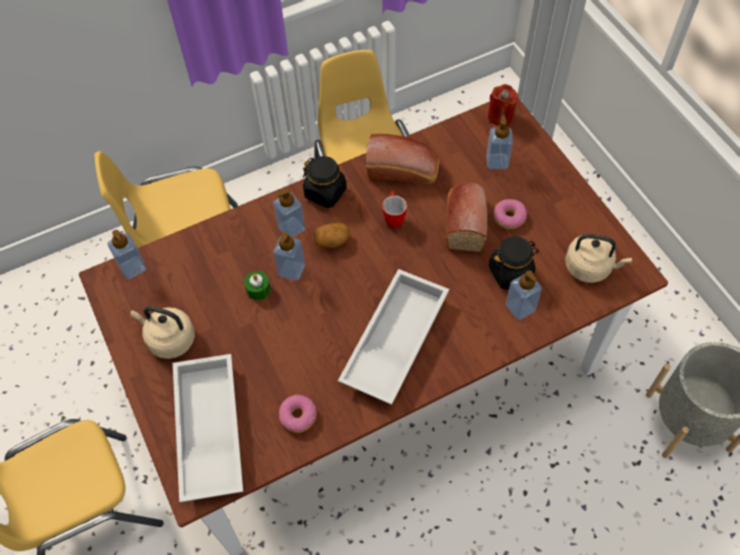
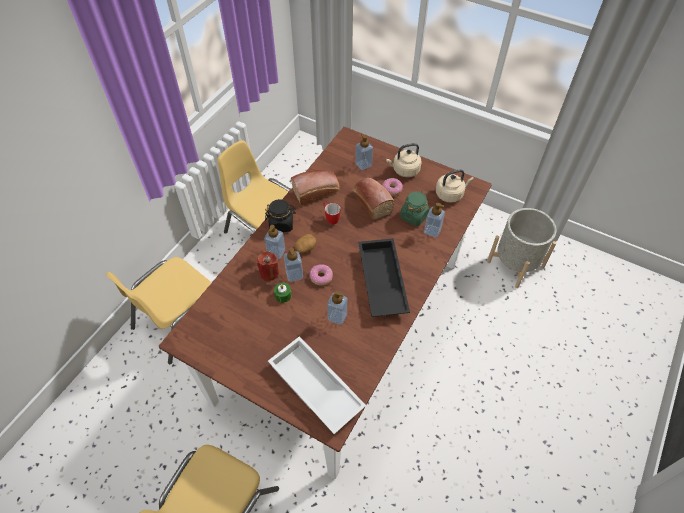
camera: 35 degrees left, 5 degrees down
soap dispenser [108,230,146,279] -> soap dispenser moved to [327,291,347,325]
beige kettle [131,306,195,359] -> beige kettle moved to [386,143,422,177]
donut [279,395,317,433] -> donut moved to [309,264,333,286]
white tray [338,269,449,405] -> black tray [358,238,410,317]
red candle [488,84,519,126] -> red candle moved to [257,251,279,281]
black jar [489,236,539,290] -> green jar [400,191,429,226]

